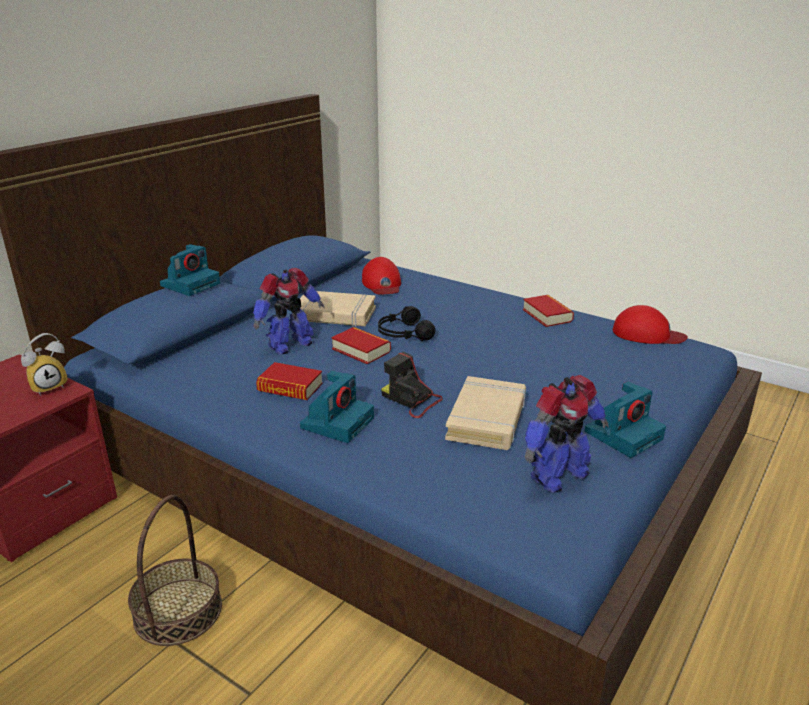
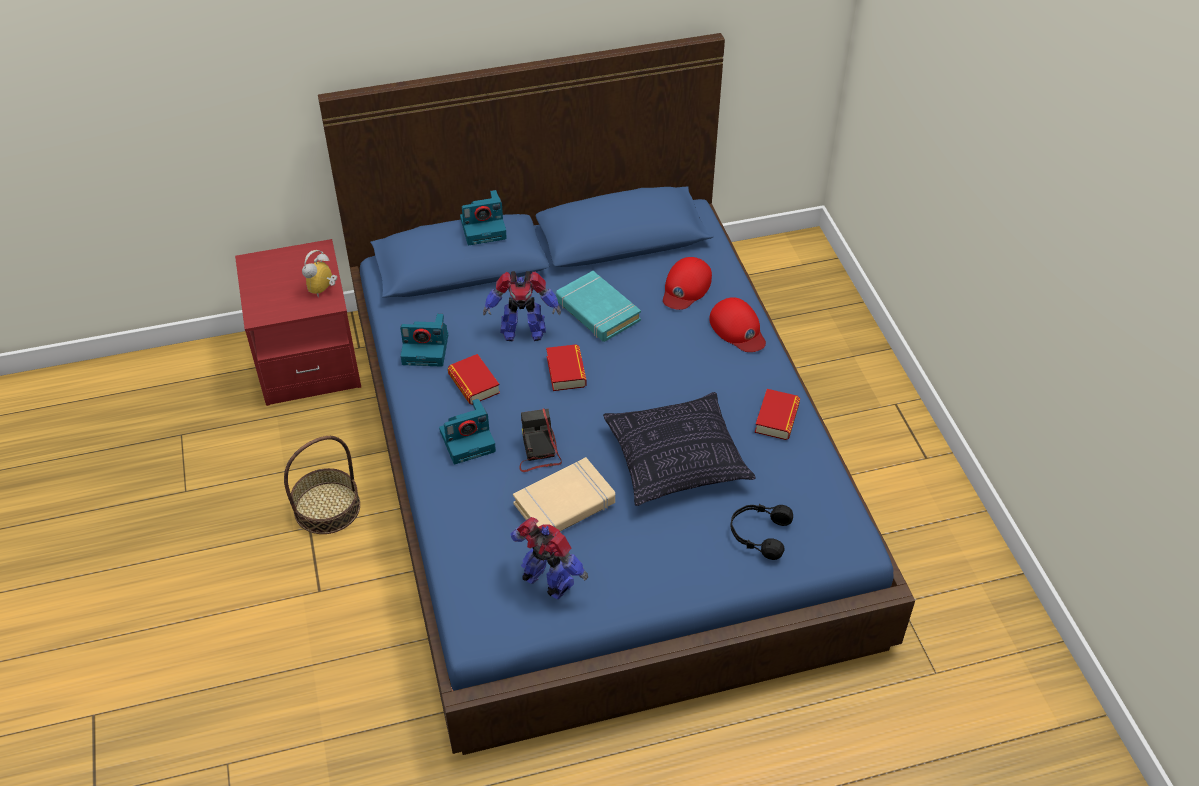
camera: 40 degrees right, 20 degrees up
alarm clock [21,333,68,396] -> alarm clock turned 120 degrees clockwise [302,250,337,298]
beige book [300,291,376,327] -> turquoise book [556,271,641,342]
black headphones [378,306,436,341] -> black headphones moved to [730,504,793,560]
toy robot [525,375,608,493] -> toy robot turned 150 degrees counterclockwise [510,517,588,599]
camera [585,381,666,458] -> camera moved to [400,313,448,367]
red cap [613,305,688,344] -> red cap moved to [709,297,766,352]
none -> pillow [603,392,755,506]

